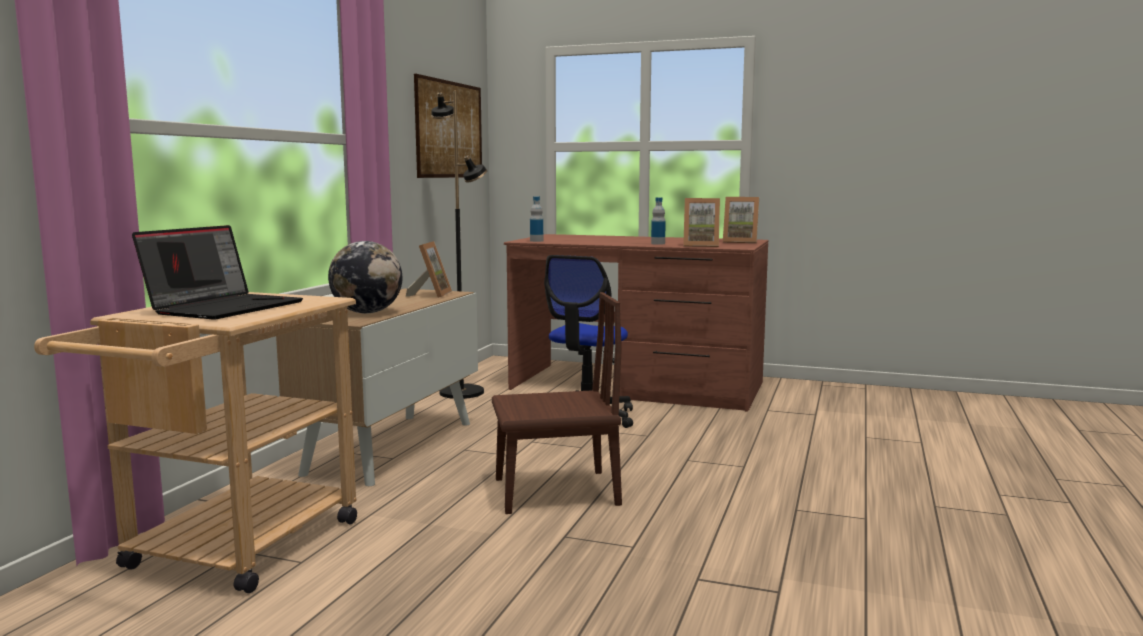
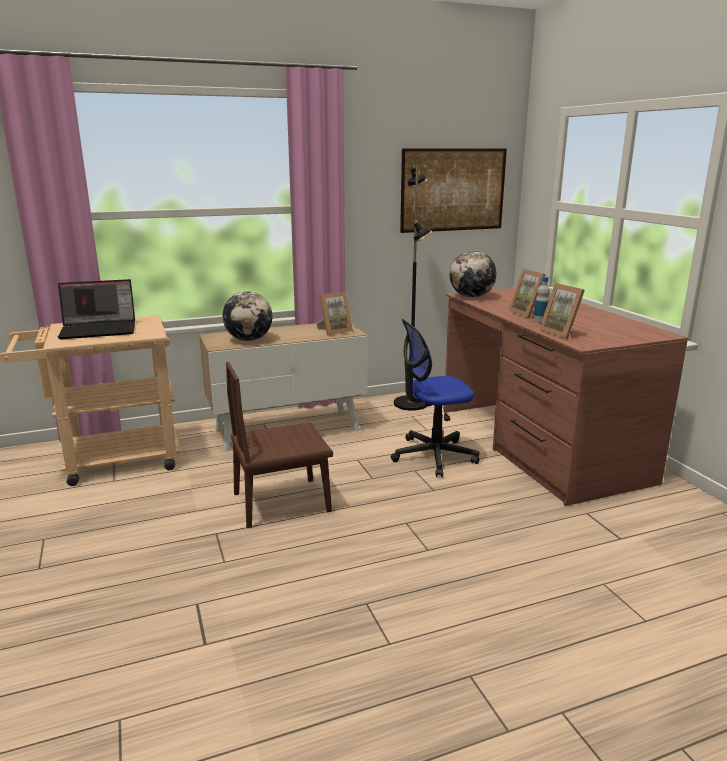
camera: 50 degrees right, 10 degrees up
brown chair [492,292,622,514] -> brown chair turned 120 degrees clockwise [226,362,333,528]
bottle [530,196,543,242] -> globe [450,250,496,298]
picture frame [723,197,759,243] -> picture frame moved to [508,269,546,318]

